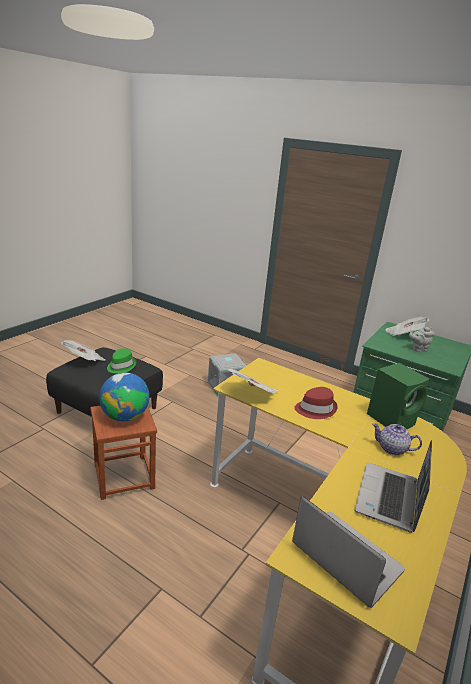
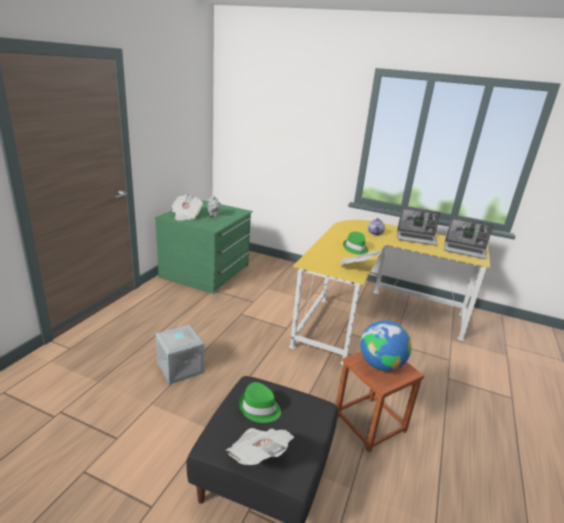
camera: 100 degrees left, 0 degrees up
laptop [292,496,405,608] -> laptop turned 105 degrees counterclockwise [444,217,493,259]
red hat [294,387,338,419] -> green hat [343,232,368,255]
green speaker [367,363,429,429] -> none

